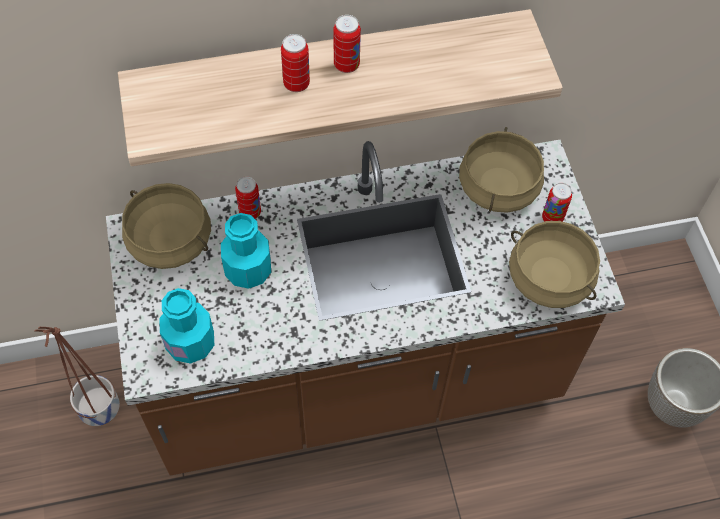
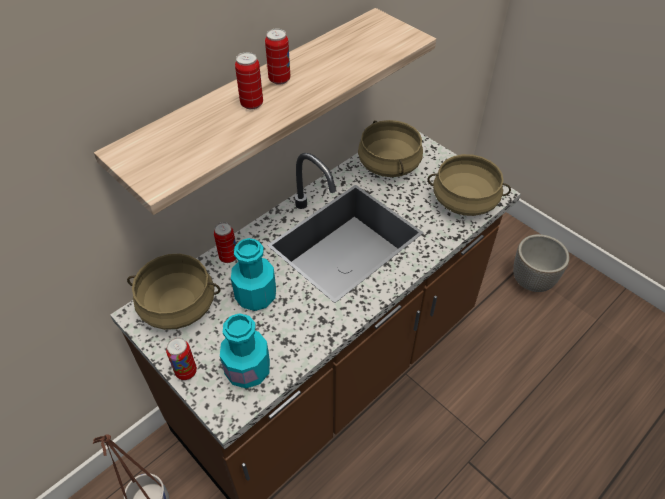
camera: 30 degrees left, 10 degrees down
can [542,183,572,222] -> can moved to [166,338,197,380]

